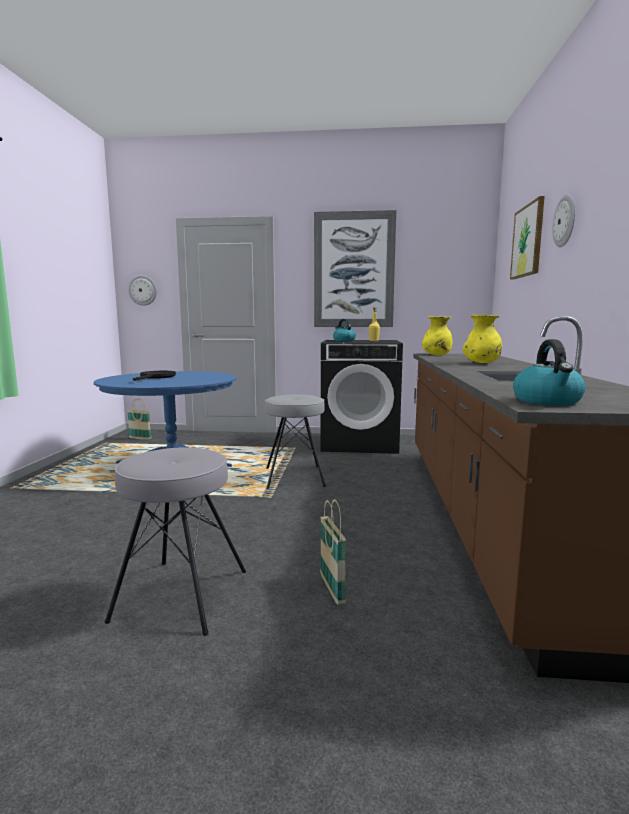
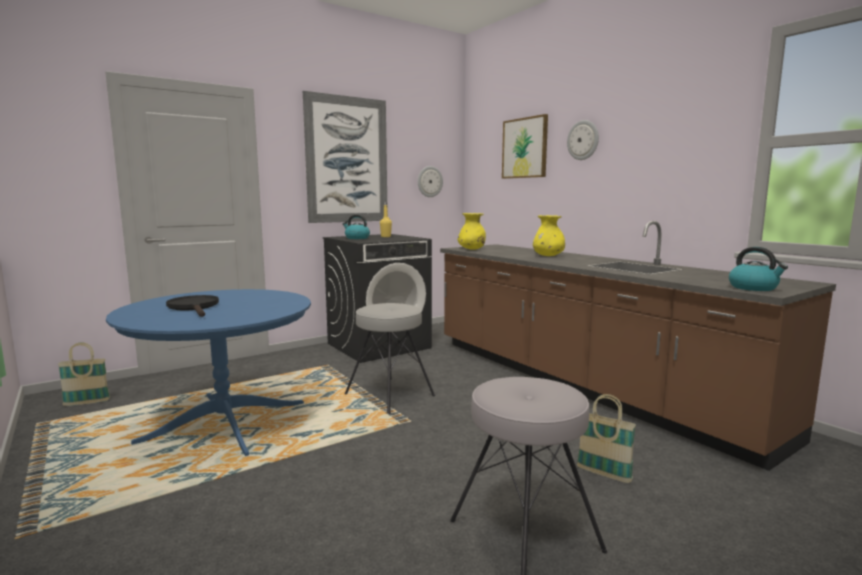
camera: 40 degrees left, 0 degrees up
wall clock [128,275,157,306] -> wall clock moved to [418,166,443,197]

